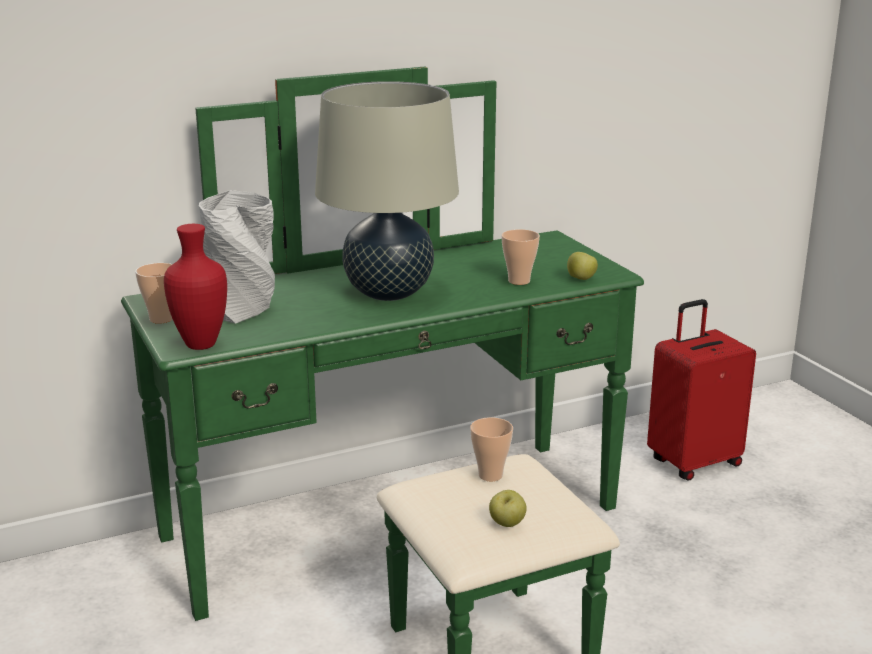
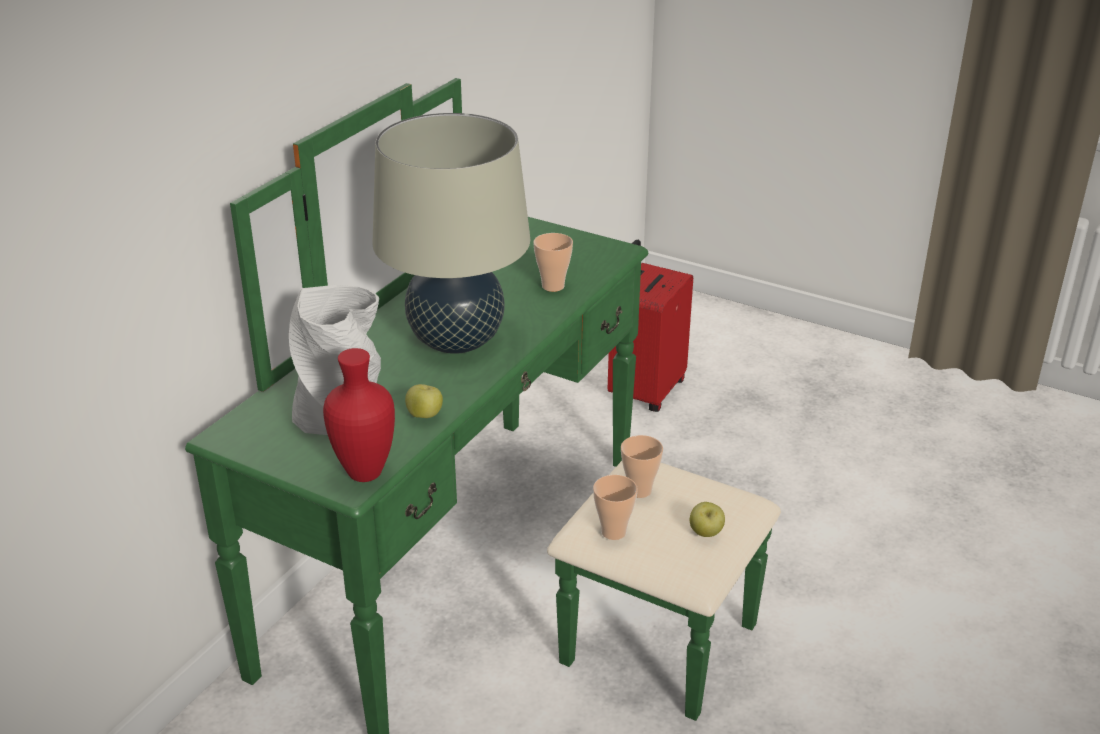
camera: 35 degrees left, 10 degrees up
cup [135,263,173,324] -> cup moved to [593,475,638,540]
apple [567,252,598,280] -> apple moved to [405,384,443,418]

